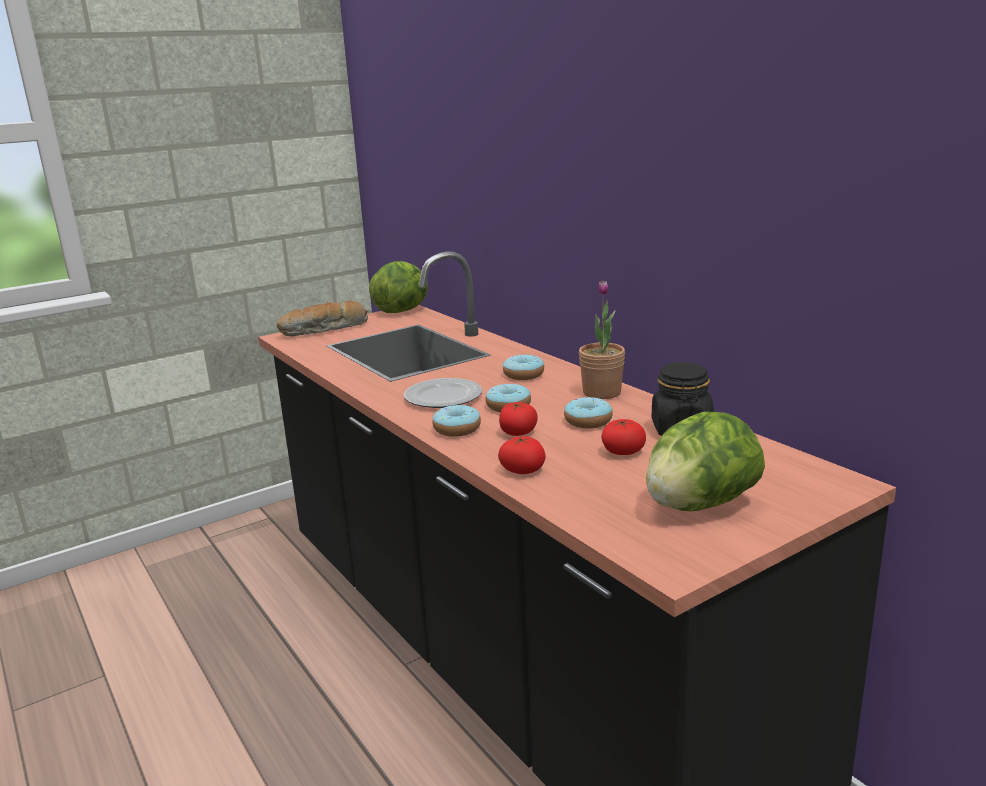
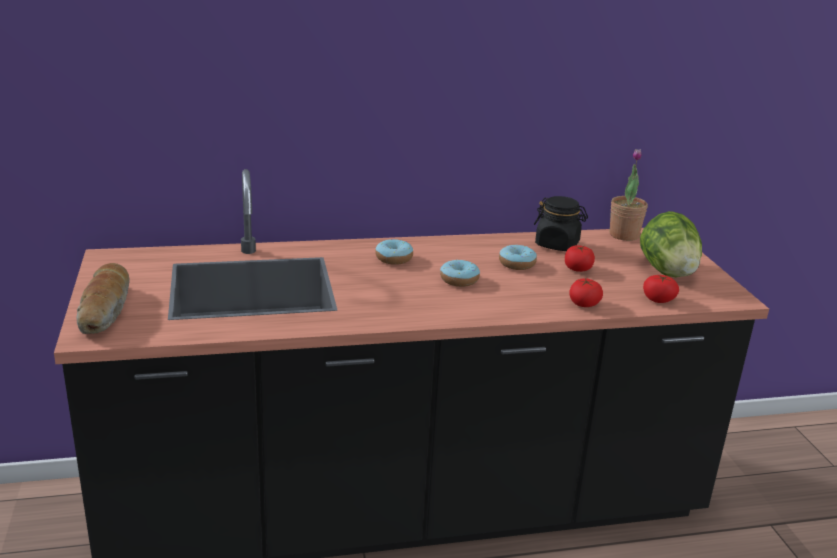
camera: 70 degrees left, 5 degrees up
lettuce [369,261,428,313] -> none
plate [404,378,482,408] -> none
donut [433,405,481,437] -> none
tomato [499,402,538,436] -> tomato moved to [643,275,679,303]
potted plant [579,281,625,399] -> potted plant moved to [610,149,648,241]

